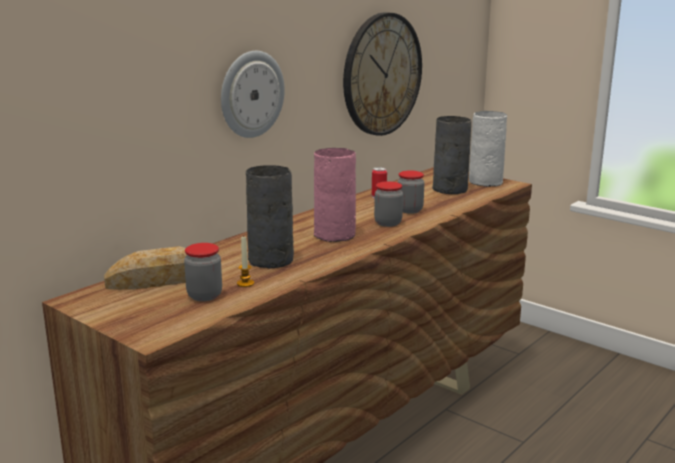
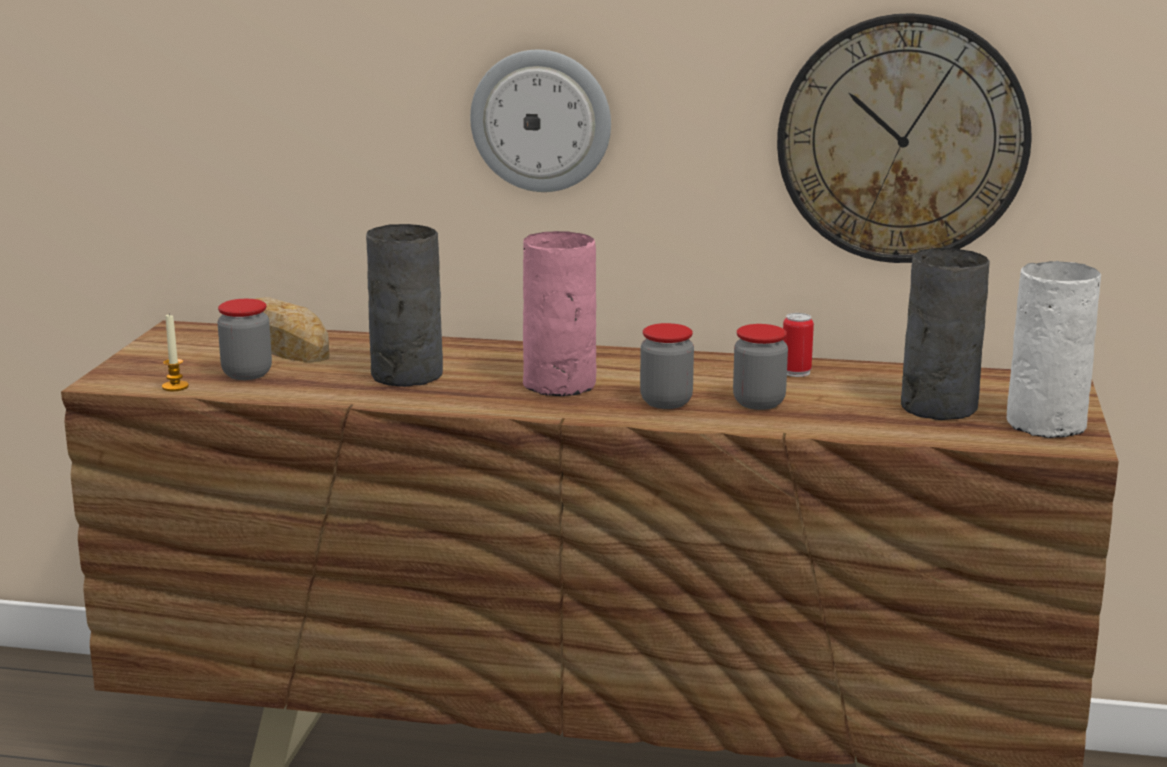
camera: 60 degrees right, 0 degrees up
candle [237,235,254,287] -> candle moved to [162,314,189,391]

